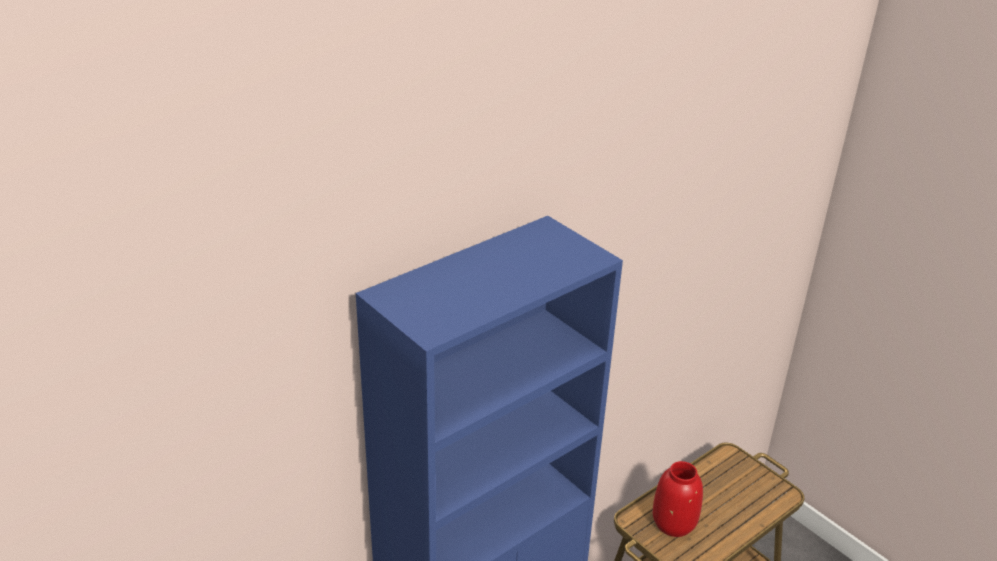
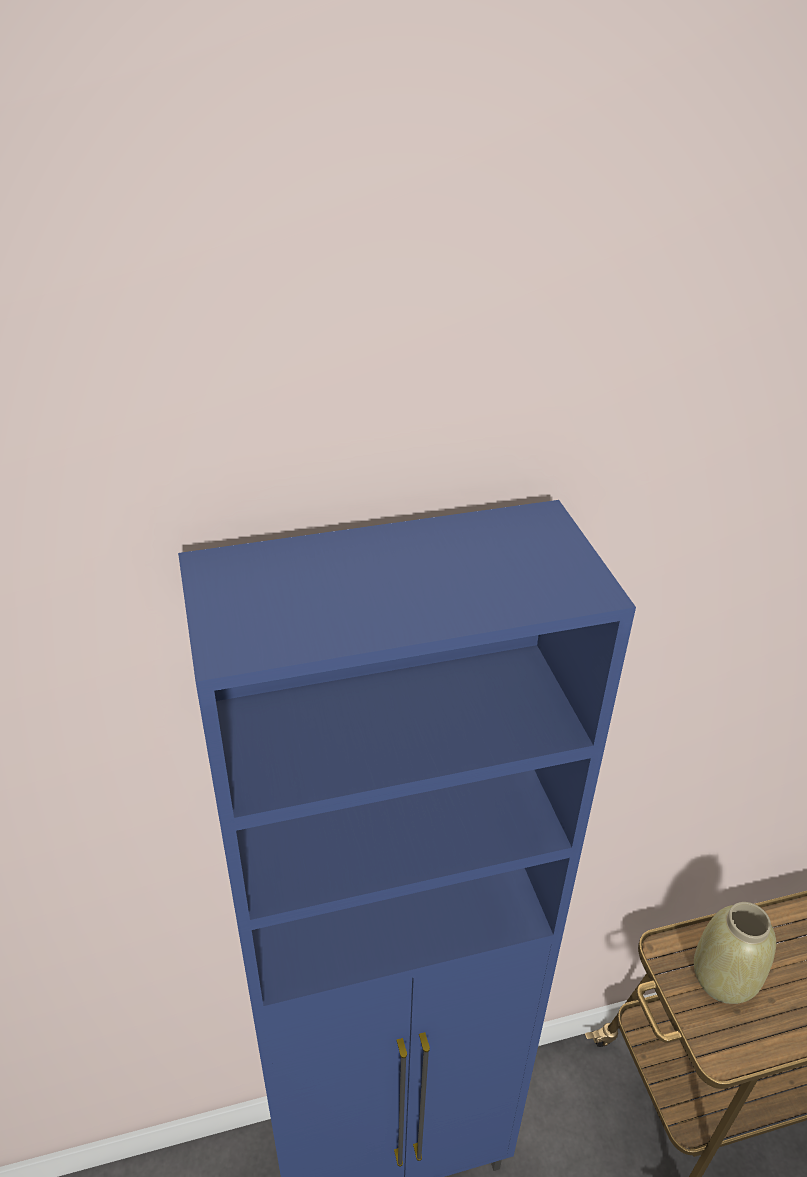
camera: 25 degrees right, 5 degrees up
red vase [653,461,703,537] -> beige vase [694,902,776,1004]

